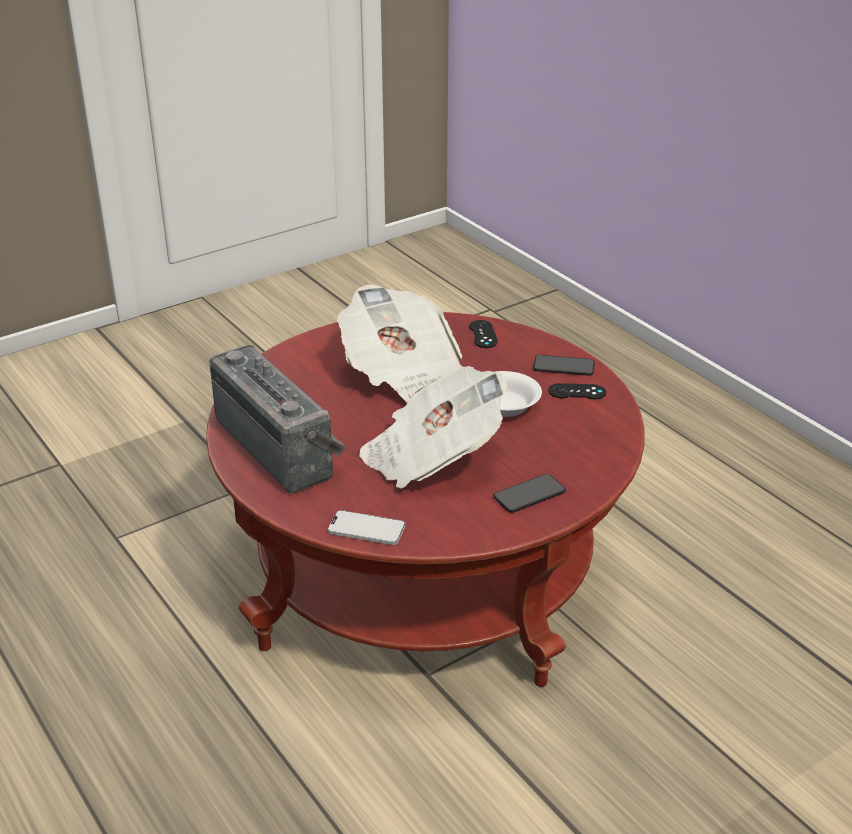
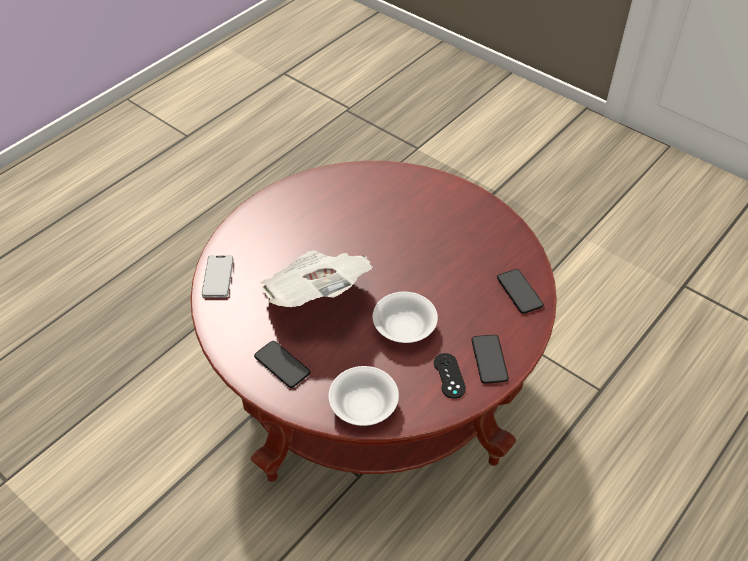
camera: 75 degrees right, 15 degrees up
radio [209,345,346,493] -> none
newspaper [337,284,463,403] -> none
black game controller [469,320,498,348] -> phone [497,269,544,314]
none -> white bowl [328,366,399,426]

